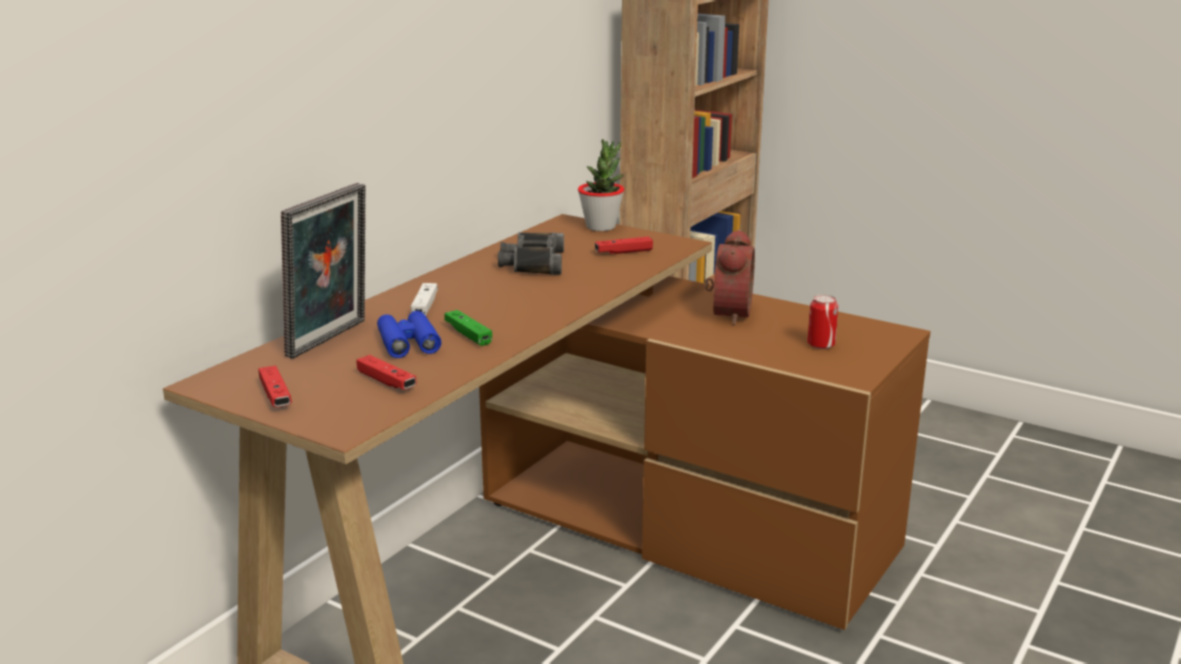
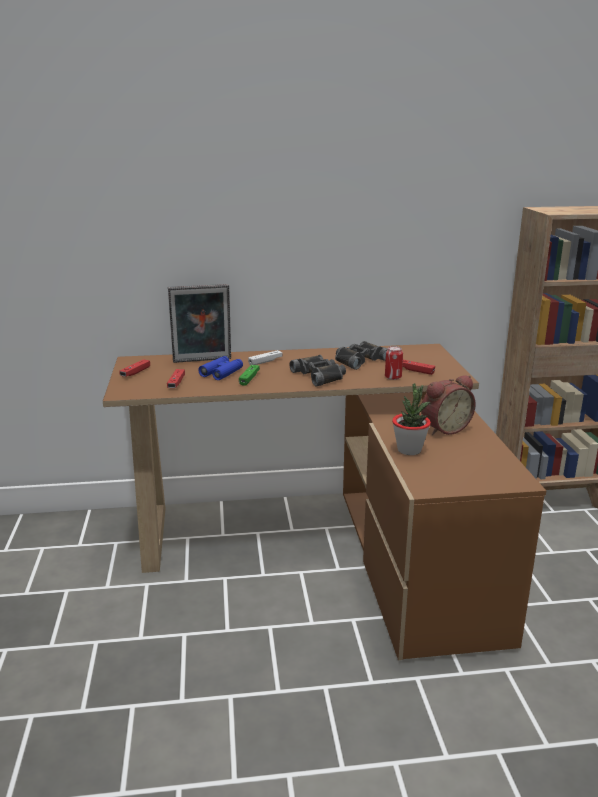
camera: 50 degrees right, 0 degrees up
potted plant [578,139,624,231] -> potted plant moved to [392,383,431,455]
can [807,294,838,349] -> can moved to [385,346,403,380]
none -> black binoculars [289,355,346,386]

